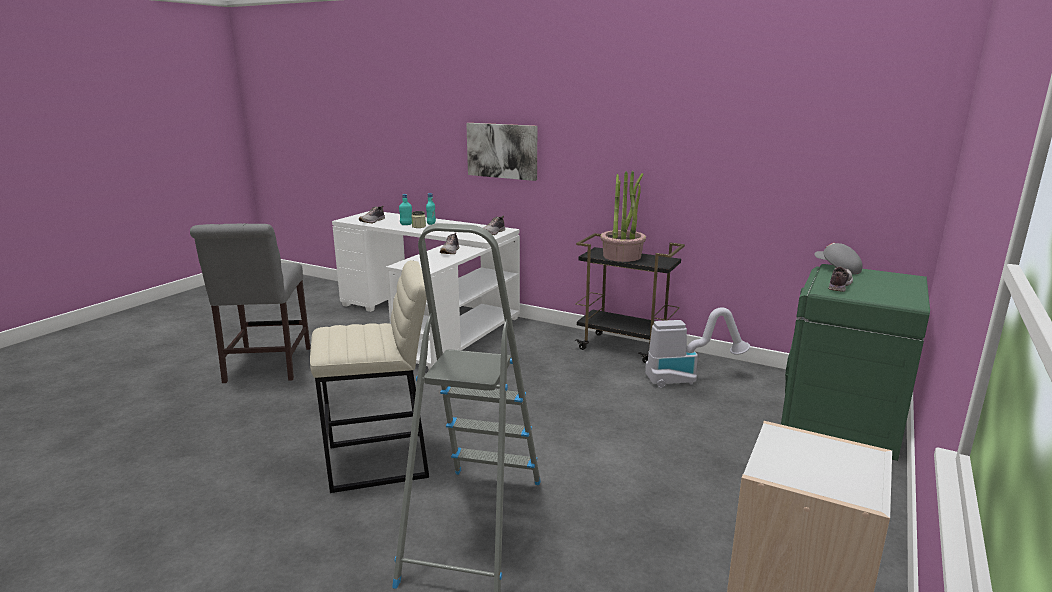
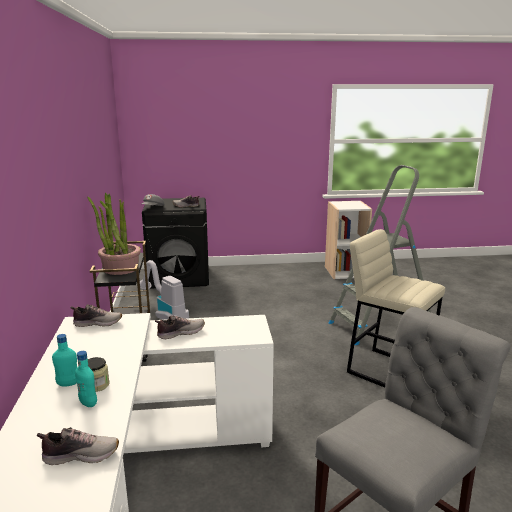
camera: 125 degrees left, 0 degrees up
picture [466,123,537,181] -> none
green washing machine [781,264,930,461] -> black washing machine [142,198,209,289]

